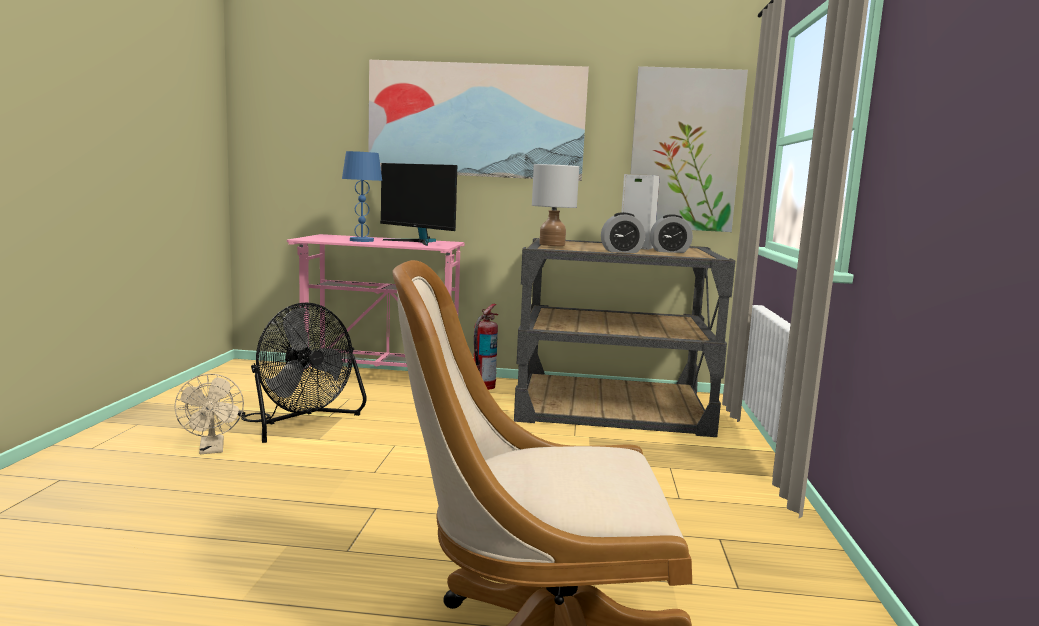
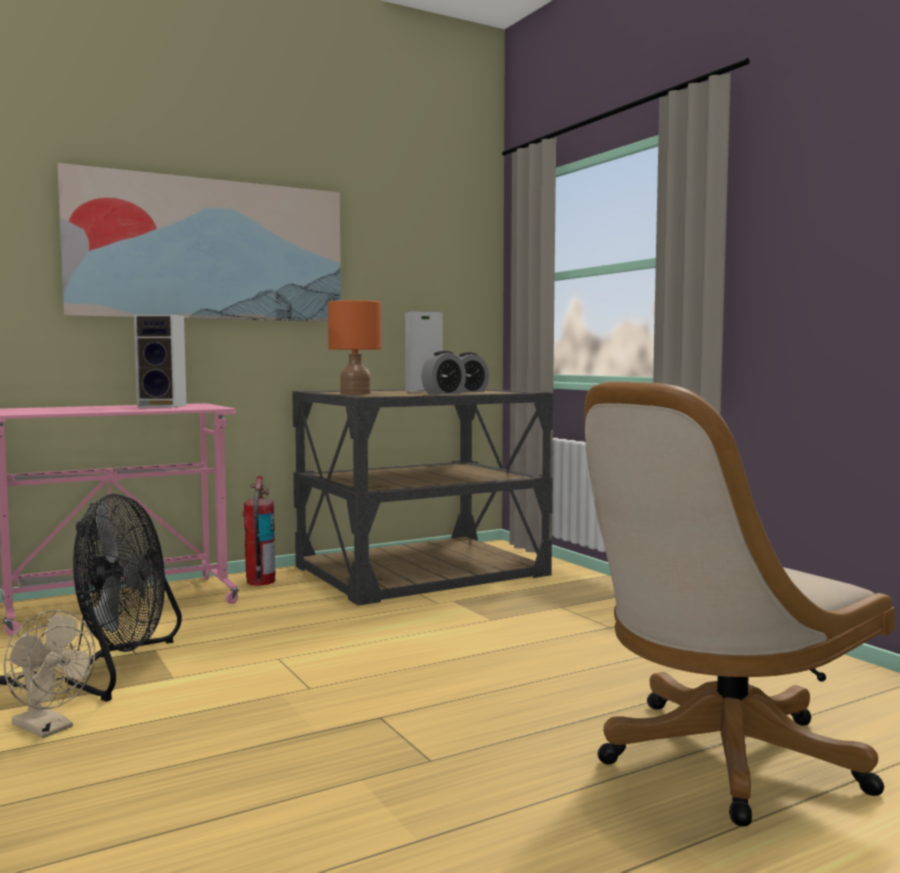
camera: 35 degrees left, 5 degrees down
blue table lamp [342,151,382,242] -> none
monitor [380,163,457,246] -> speaker [134,314,187,408]
grey table lamp [532,164,579,246] -> orange table lamp [328,300,381,395]
picture [630,66,748,232] -> none

